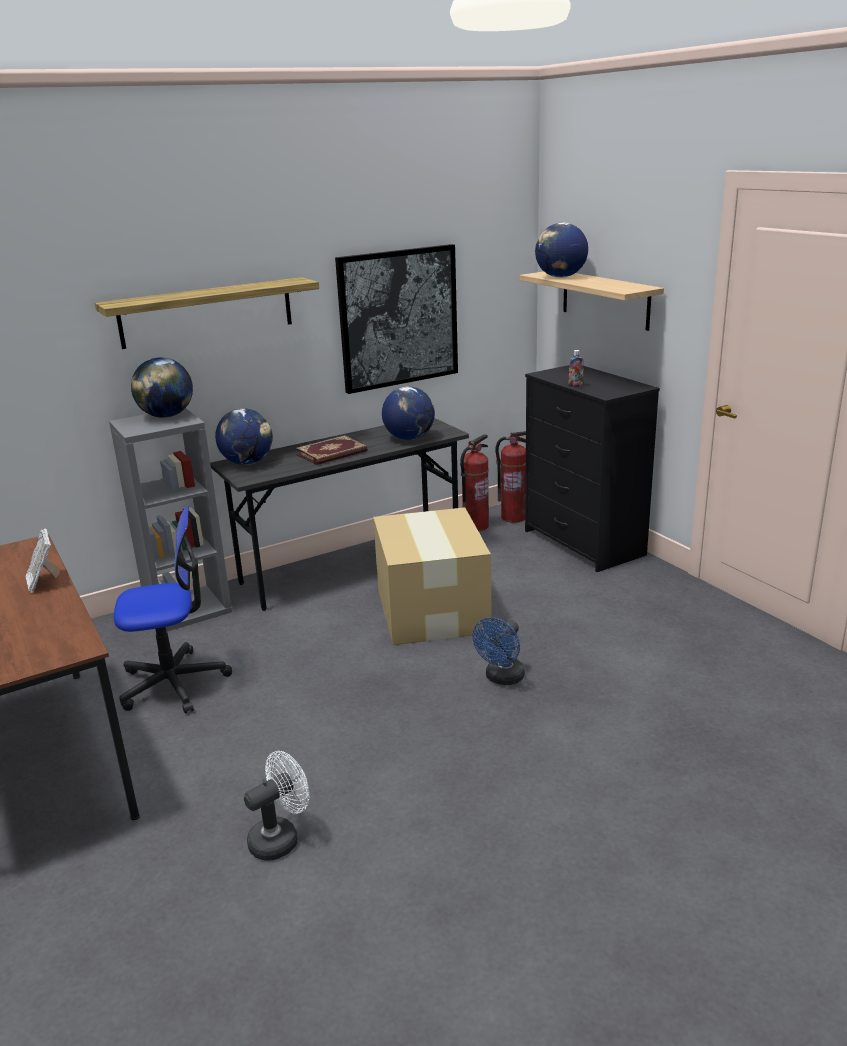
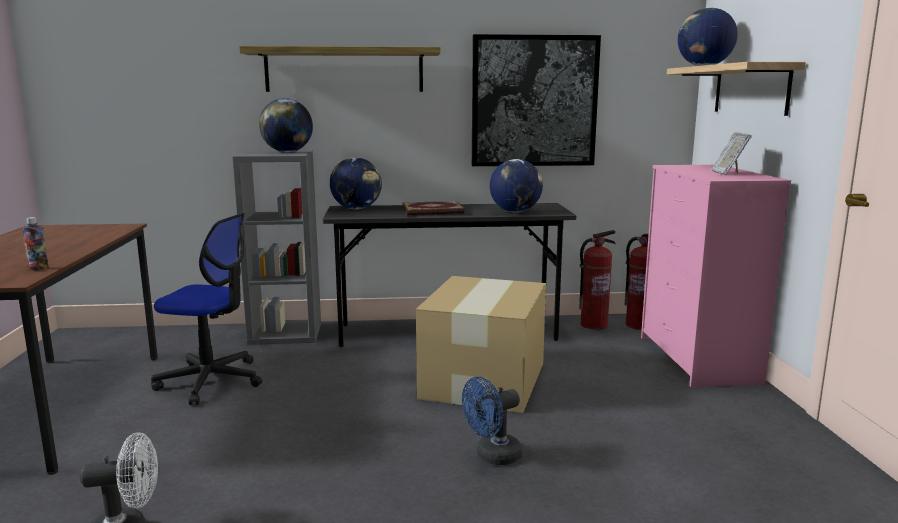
camera: 25 degrees right, 10 degrees down
picture frame [26,528,60,593] -> picture frame moved to [712,132,752,175]
black dresser [525,365,660,572] -> pink dresser [641,165,791,387]
bottle [568,350,584,387] -> bottle moved to [23,217,49,270]

